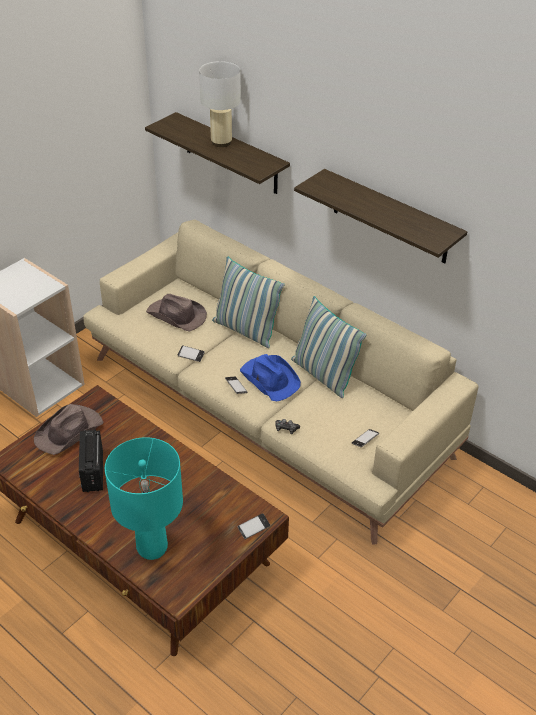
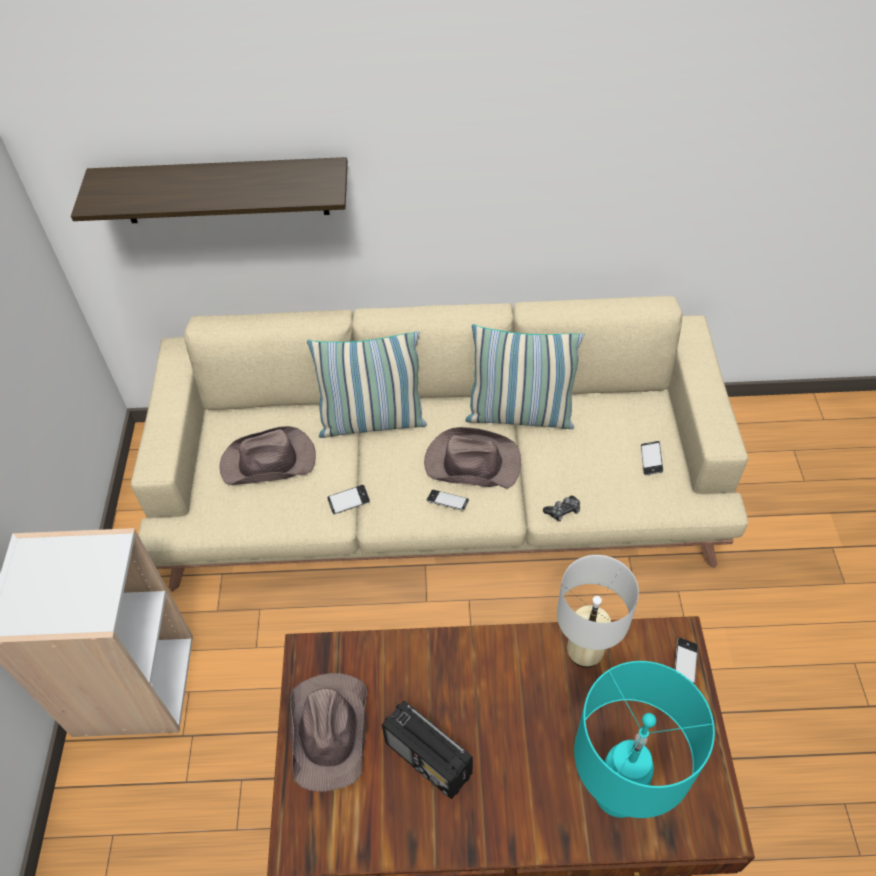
camera: 40 degrees left, 10 degrees up
white table lamp [199,61,241,147] -> white table lamp moved to [557,555,639,668]
blue hat [240,354,301,401] -> brown hat [424,427,521,489]
shelf [294,169,467,264] -> none

